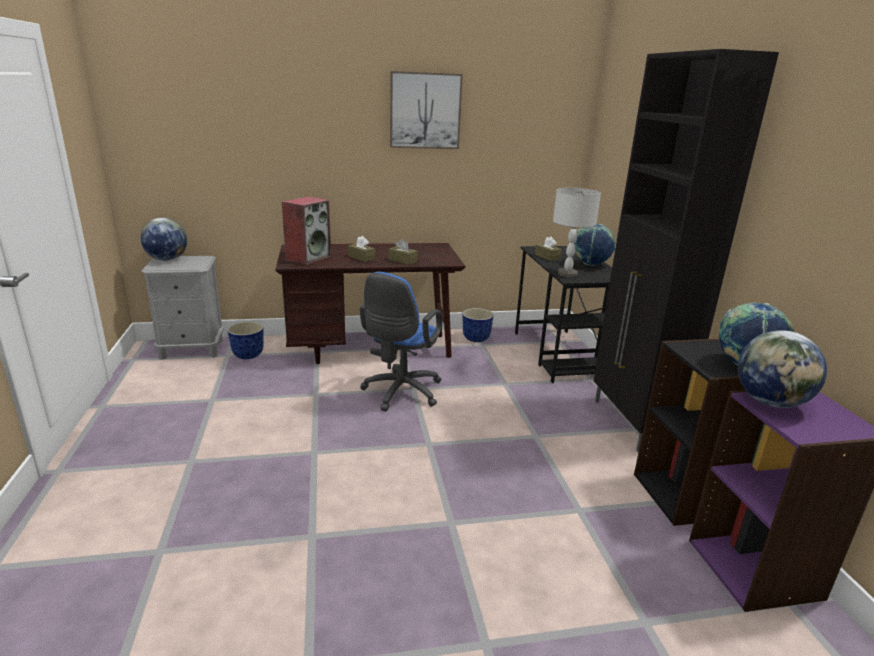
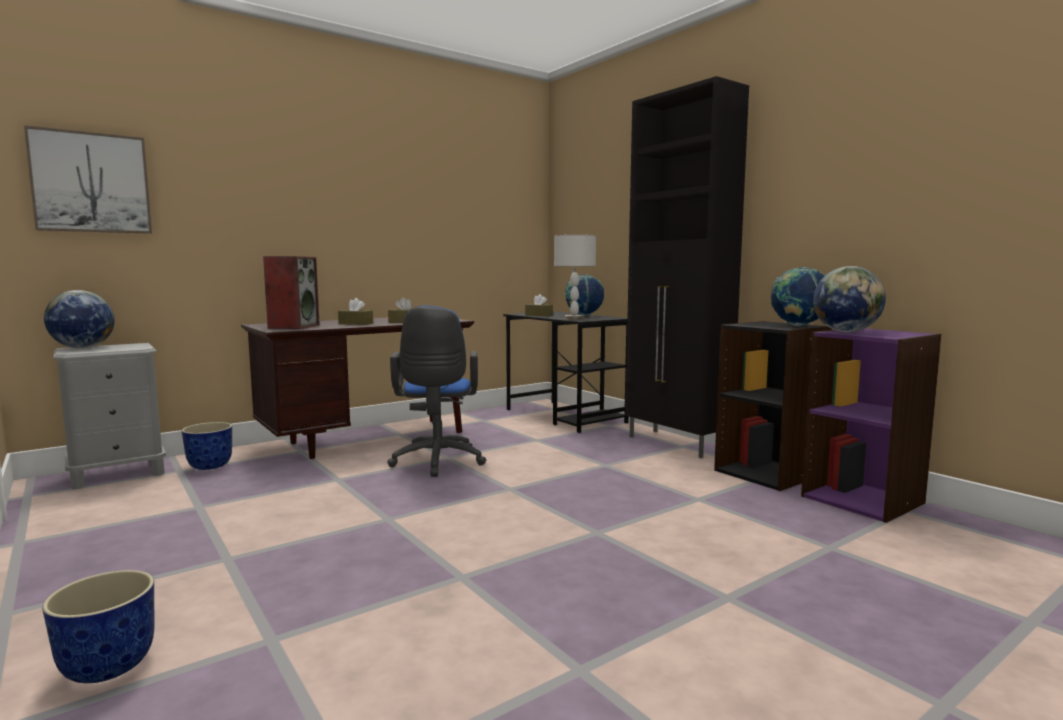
camera: 25 degrees left, 15 degrees down
picture [390,71,463,149] -> picture moved to [24,125,152,234]
planter [463,308,494,342] -> planter moved to [42,570,154,683]

